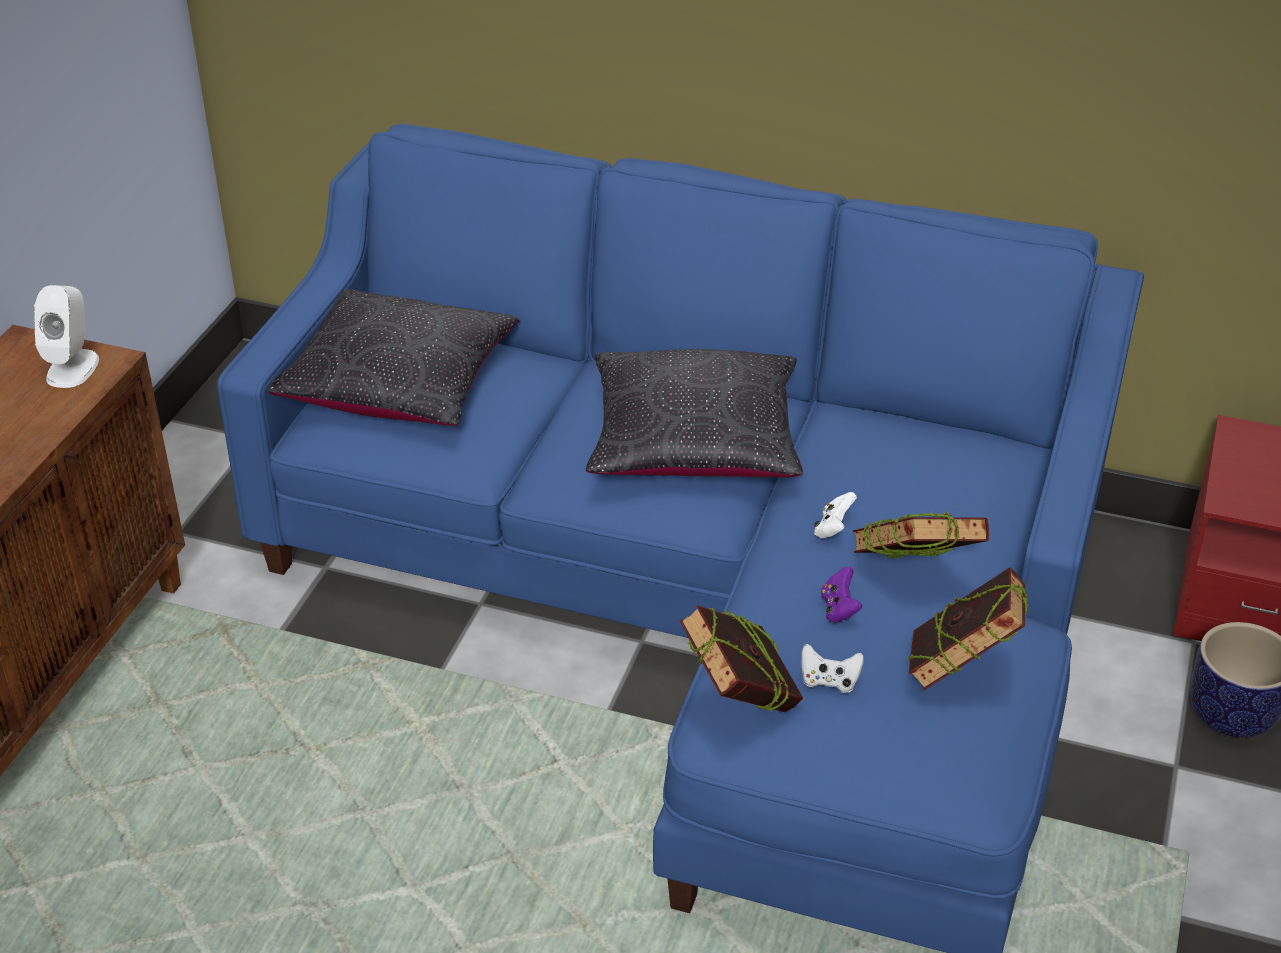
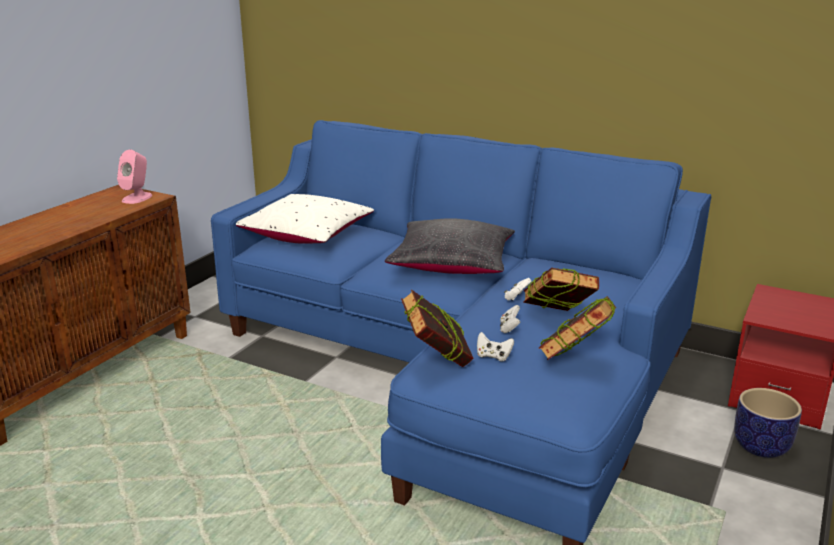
camera: 10 degrees right, 15 degrees down
white speaker [34,285,99,388] -> pink speaker [117,150,152,204]
black pillow [268,289,519,426] -> white pillow [236,194,374,244]
purple game controller [821,567,862,623] -> white game controller [500,305,521,333]

